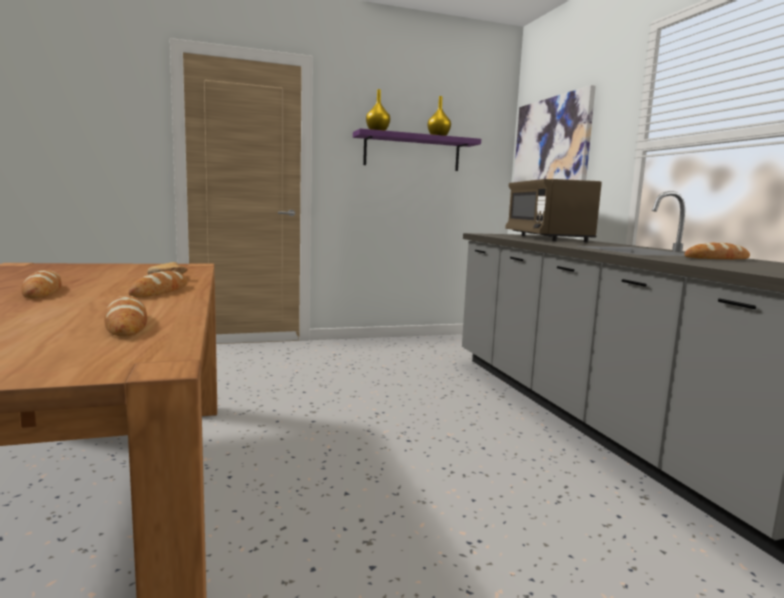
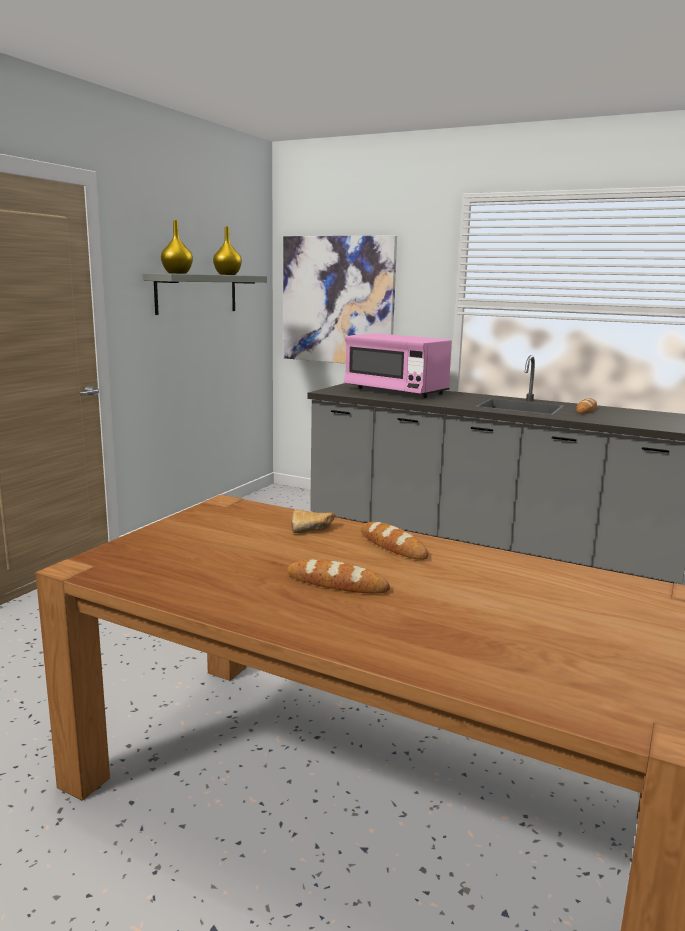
camera: 45 degrees left, 5 degrees up
bread [104,295,147,337] -> none
purple shelf [353,128,481,171] -> grey shelf [143,273,267,315]
brown microwave [505,179,602,242] -> pink microwave [344,333,452,398]

